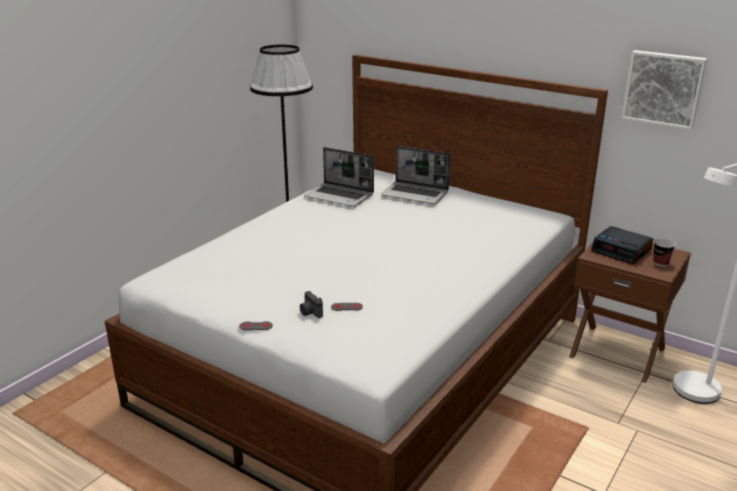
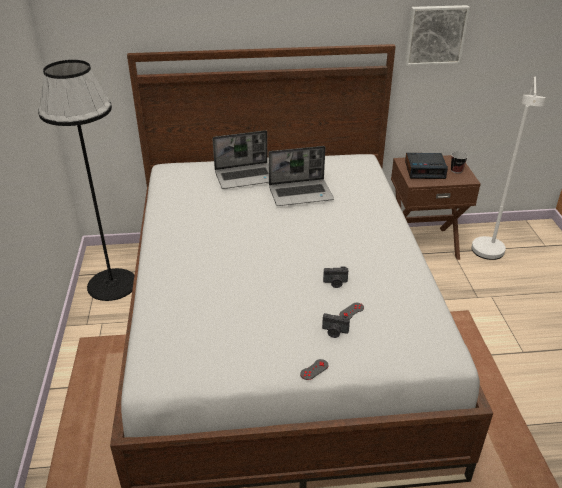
camera: 40 degrees left, 10 degrees up
laptop [304,147,374,207] -> laptop moved to [268,146,334,206]
none -> camera [323,266,348,288]

